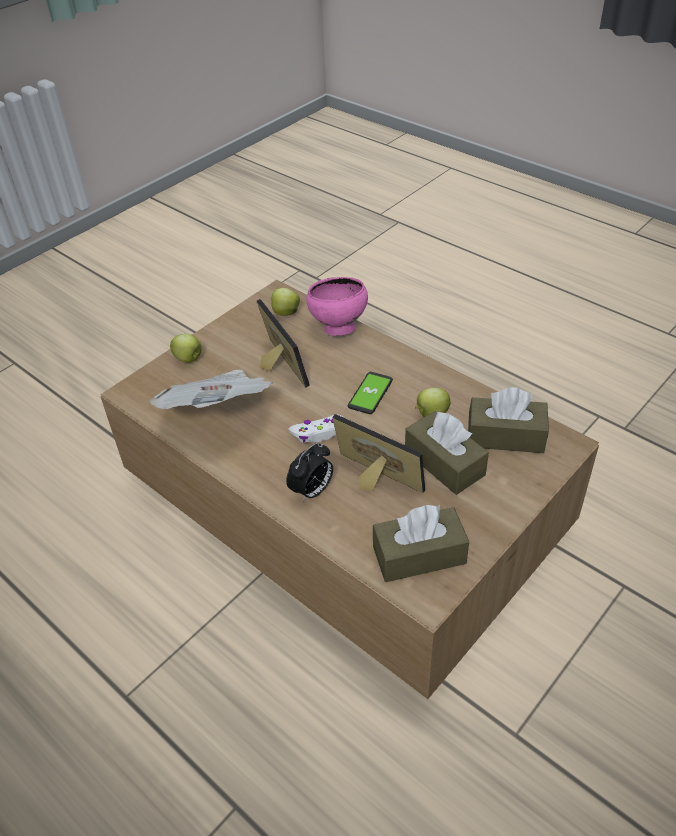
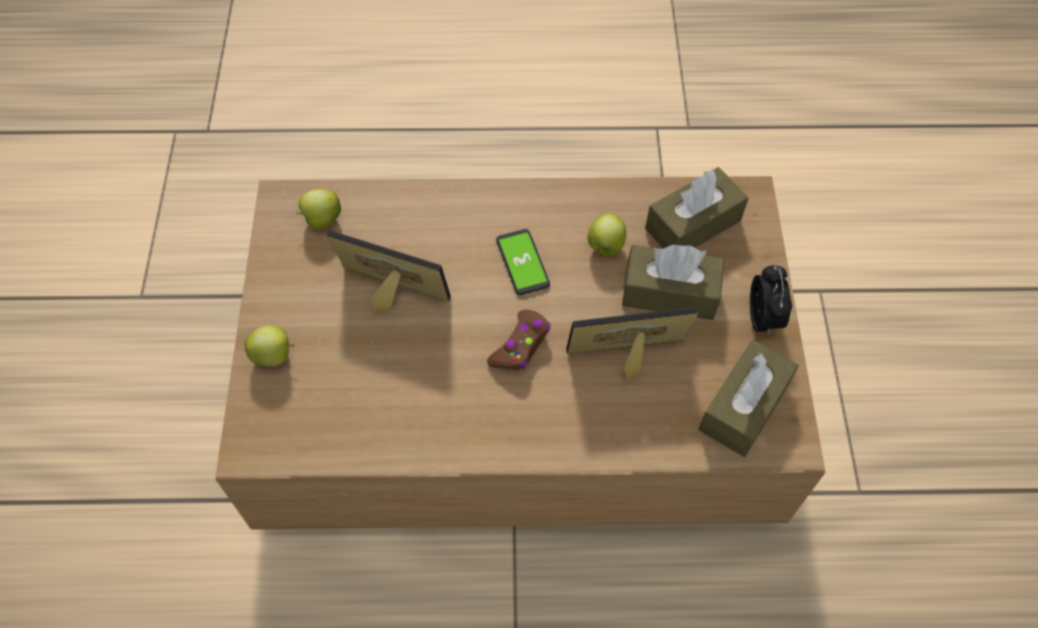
camera: 45 degrees left, 15 degrees up
newspaper [150,370,274,409] -> none
alarm clock [286,443,333,502] -> alarm clock moved to [750,265,792,336]
white game controller [289,415,344,443] -> brown game controller [487,310,550,370]
pink bowl [306,277,368,336] -> none

